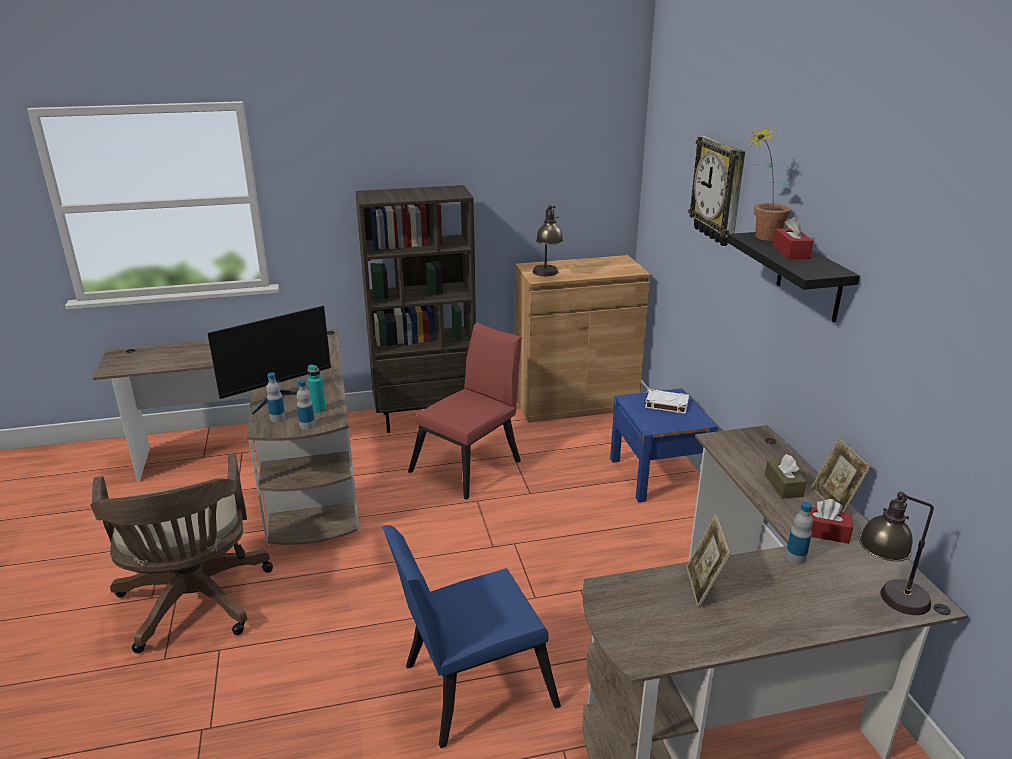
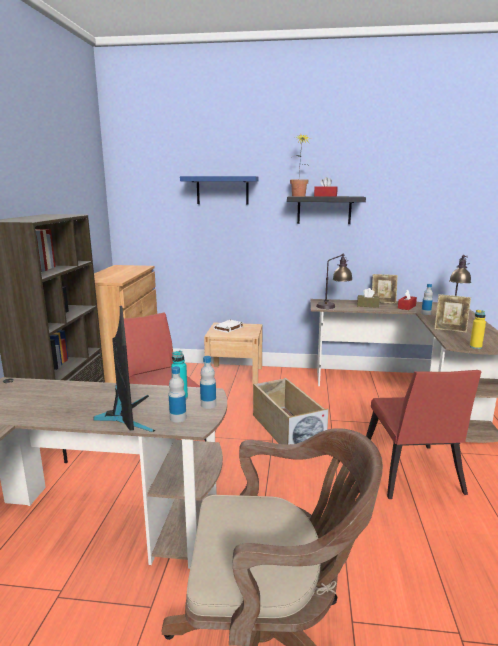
camera: 70 degrees left, 10 degrees down
blue chair [382,525,561,748] -> red chair [366,370,482,499]
table lamp [533,205,563,276] -> table lamp moved to [316,254,353,309]
blue nightstand [610,388,718,502] -> beige nightstand [204,323,263,386]
wall clock [688,136,745,246] -> blue shelf [180,176,259,205]
none -> beige storage box [253,378,329,444]
none -> yellow bottle [470,310,486,349]

